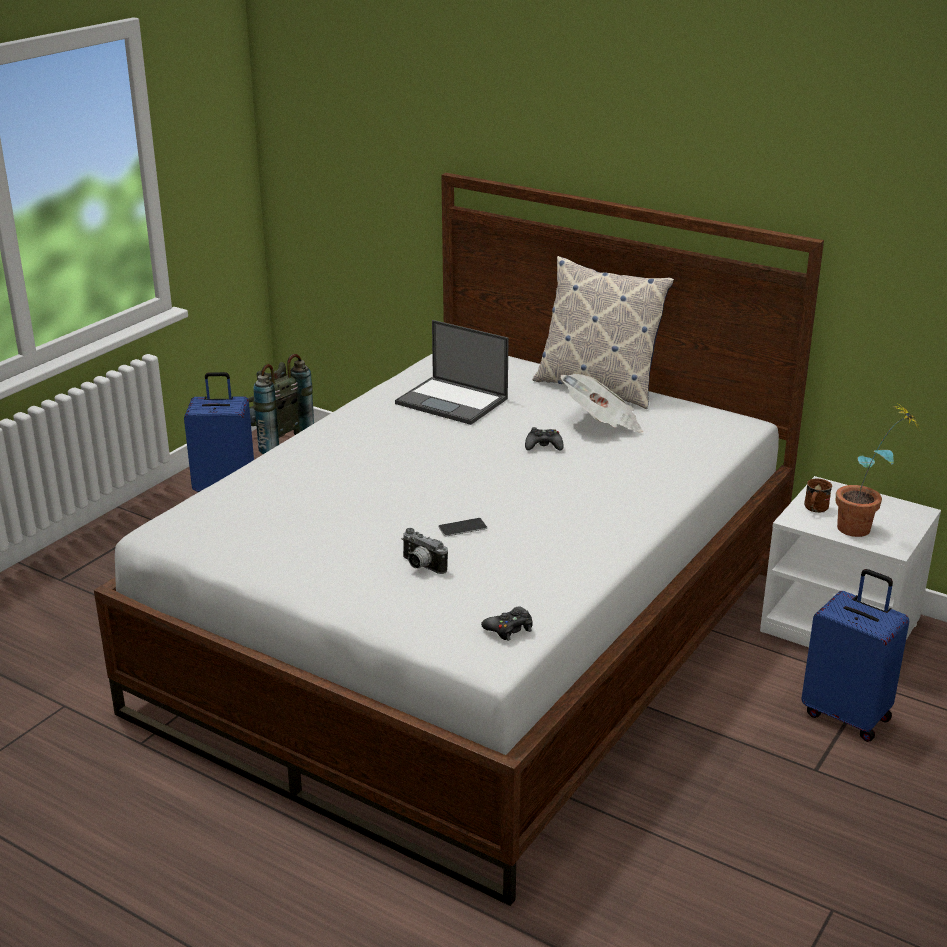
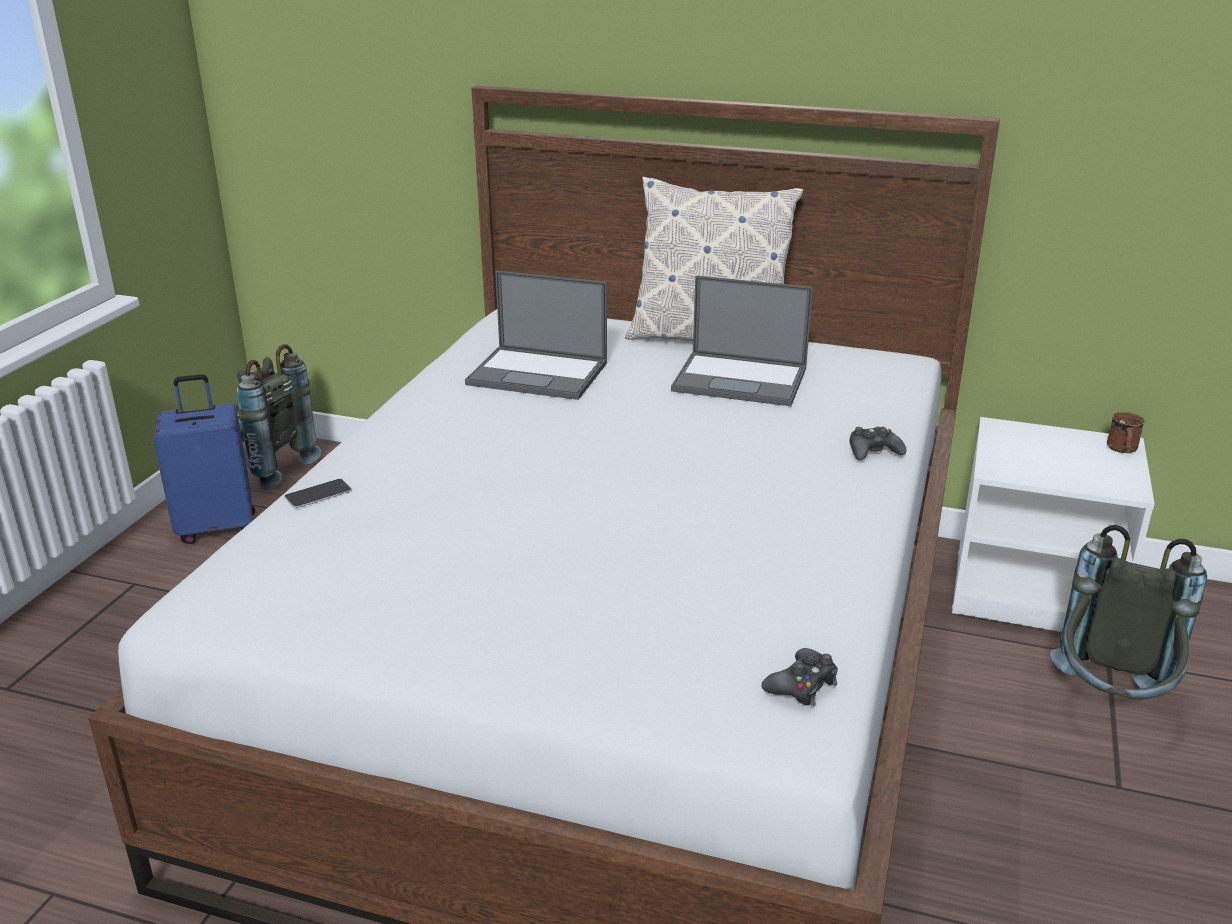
camera: 15 degrees left, 0 degrees up
camera [402,528,448,574] -> none
phone [438,518,487,537] -> phone moved to [284,479,352,508]
black game controller [525,427,564,451] -> black game controller moved to [850,426,906,460]
newspaper [561,374,643,432] -> laptop [671,275,813,406]
blue suitcase [801,569,909,742] -> grey backpack [1050,525,1207,700]
brown mug [804,479,832,513] -> brown mug moved to [1107,412,1145,453]
potted plant [836,405,920,537] -> none

